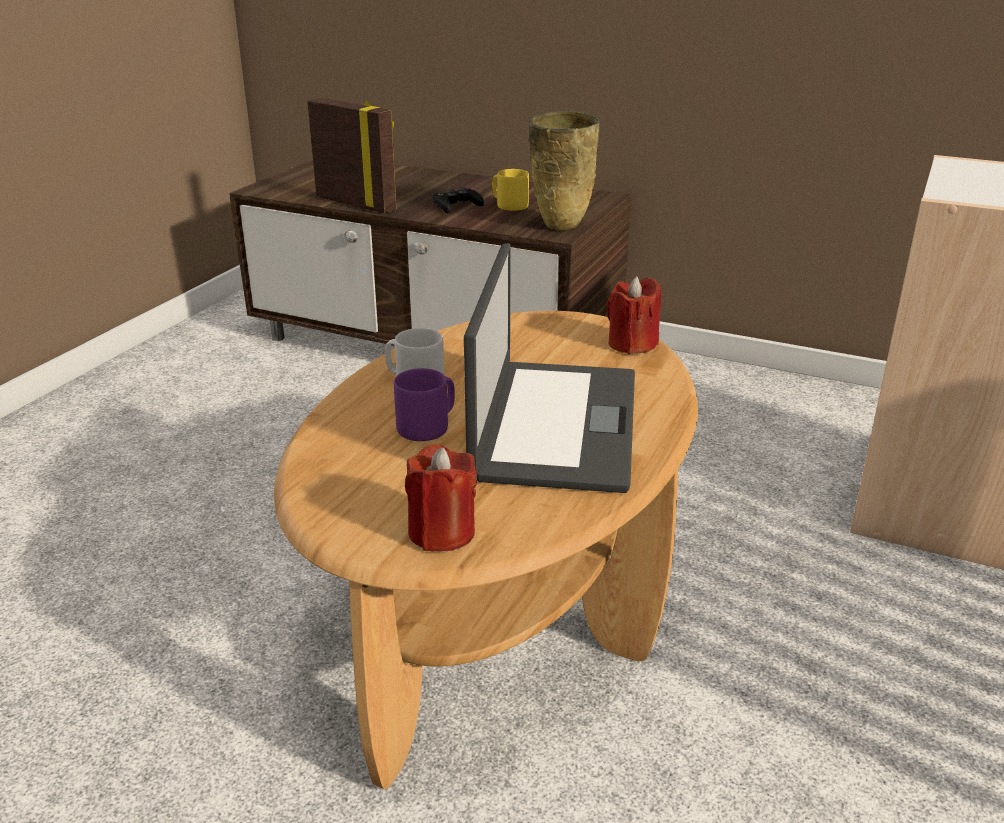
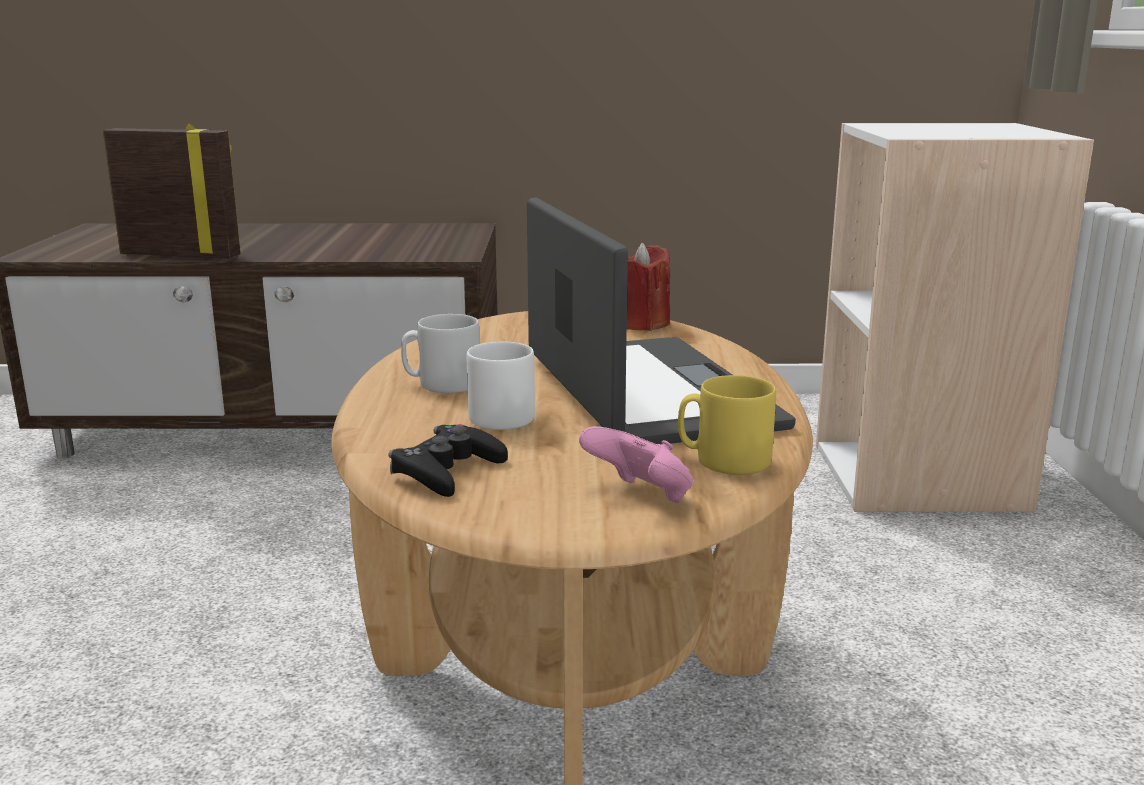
camera: 25 degrees left, 10 degrees down
purple mug [394,368,455,441] -> white mug [467,342,535,430]
red candle [405,444,477,552] -> pink game controller [579,426,693,503]
black game controller [433,187,484,213] -> black game controller moved to [388,424,508,497]
yellow mug [492,169,529,211] -> yellow mug moved to [678,375,776,475]
beige vase [529,111,600,231] -> none

